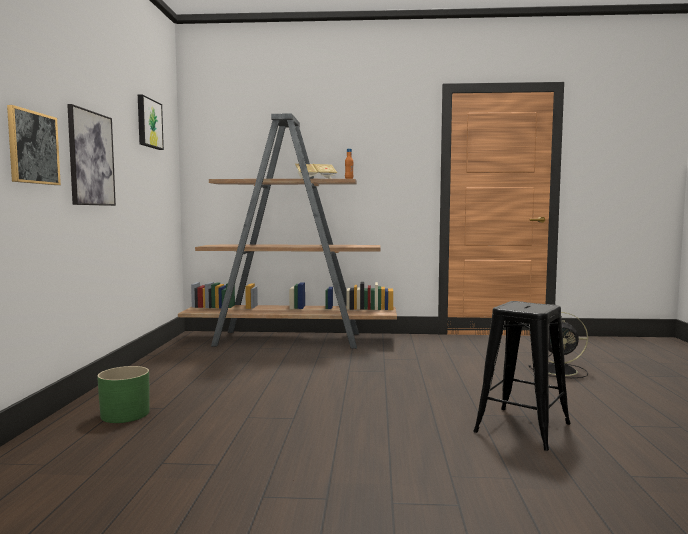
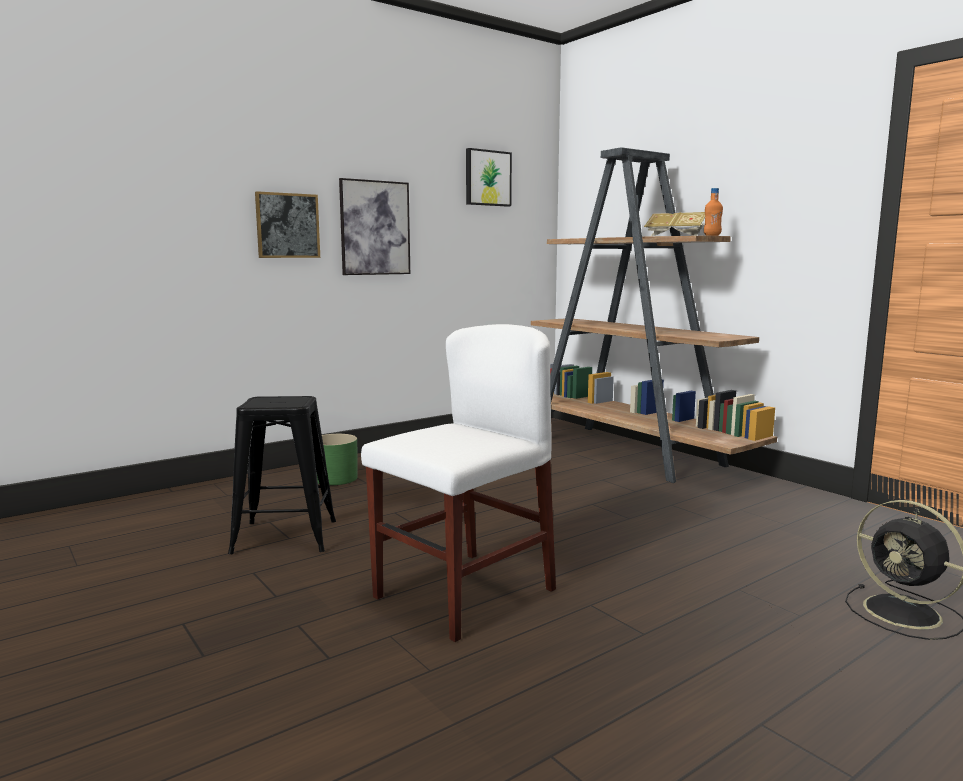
camera: 50 degrees right, 5 degrees up
black stool [473,301,571,451] -> black stool moved to [228,396,336,554]
none -> white chair [361,324,556,642]

